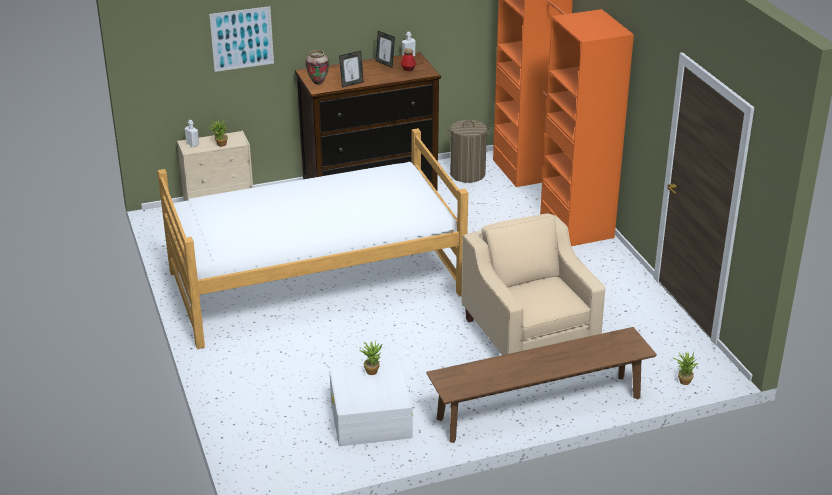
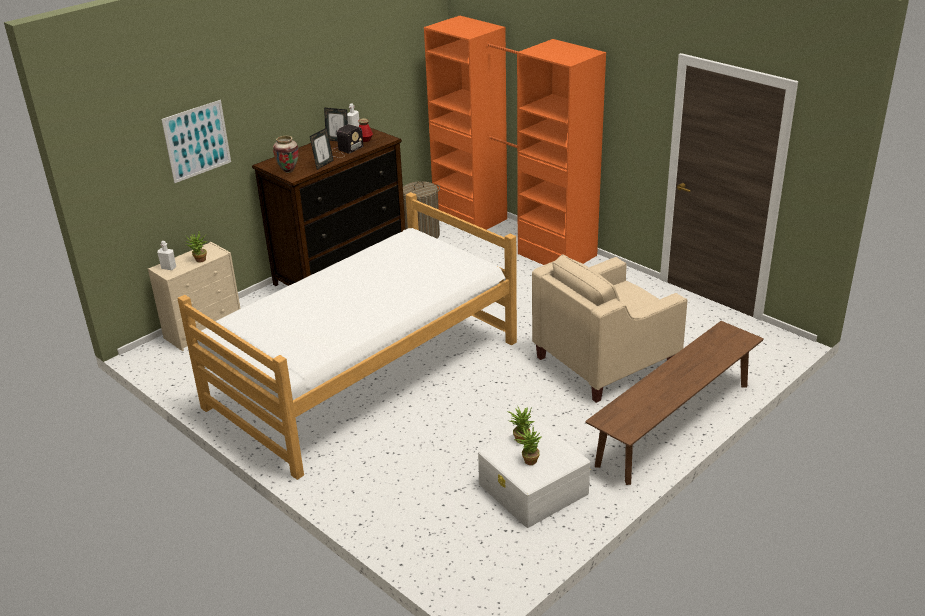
camera: 25 degrees left, 0 degrees up
beige armchair [461,213,605,355] -> beige armchair turned 75 degrees counterclockwise [532,254,687,403]
potted plant [673,352,699,385] -> potted plant moved to [514,427,542,465]
none -> radio [332,124,363,158]

